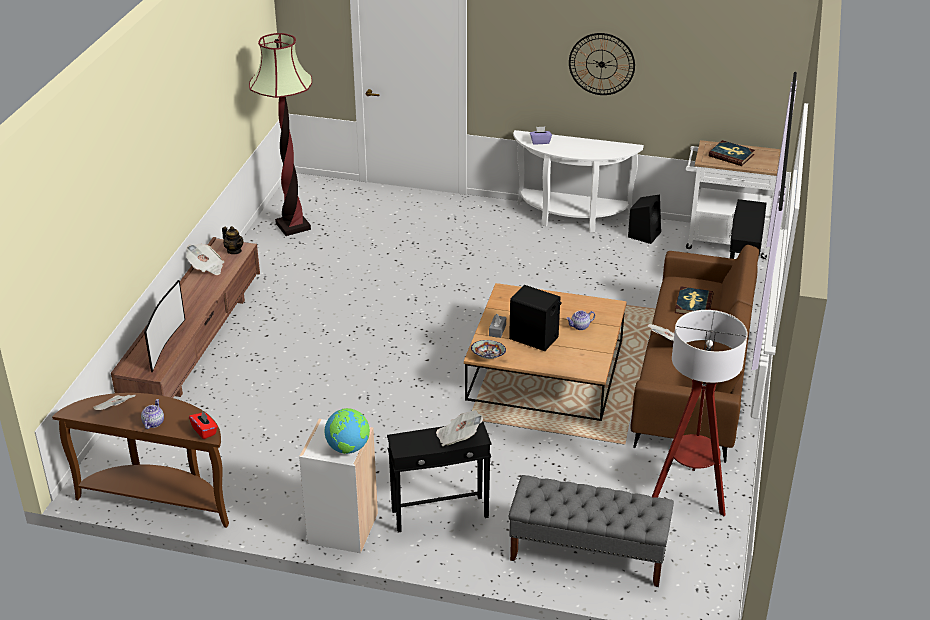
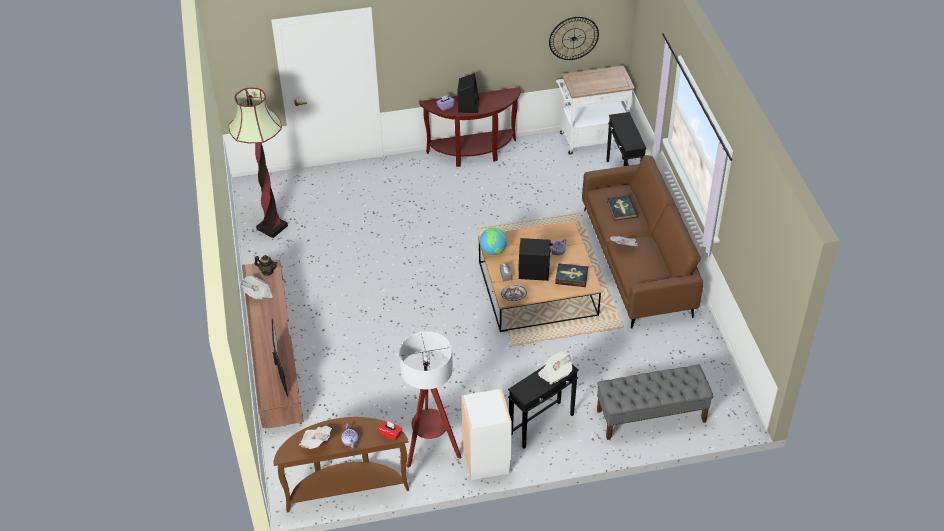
camera: 25 degrees left, 10 degrees up
globe [325,408,370,454] -> globe moved to [480,227,507,255]
white console table [513,130,644,232] -> brown console table [419,87,521,167]
wall clock [569,33,635,95] -> wall clock moved to [549,17,599,60]
black speaker [628,194,661,244] -> black speaker moved to [457,73,479,113]
floor lamp [652,310,748,516] -> floor lamp moved to [399,331,461,468]
book [708,140,755,166] -> book moved to [555,263,588,287]

